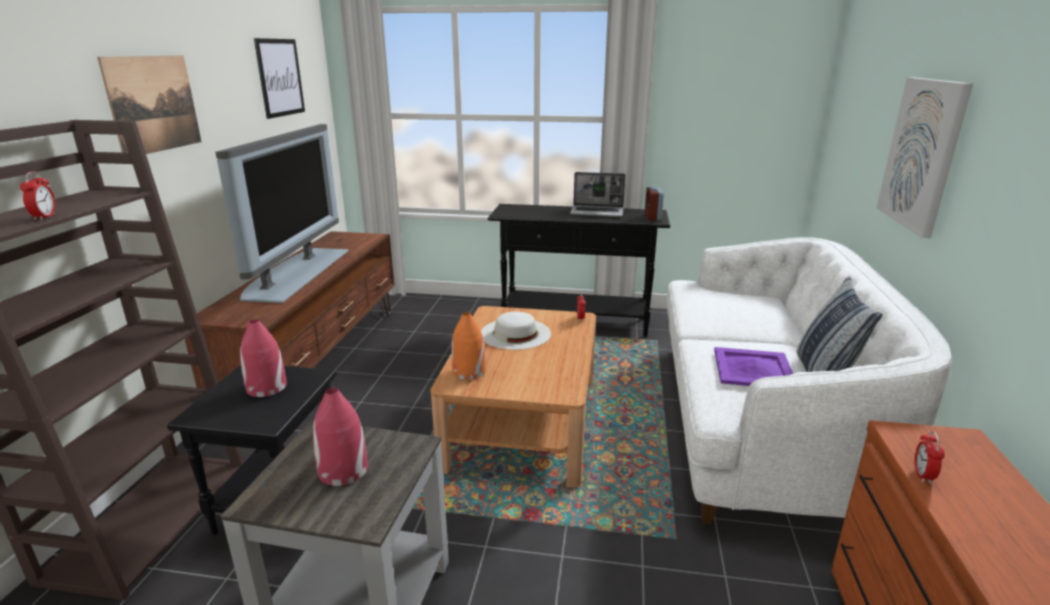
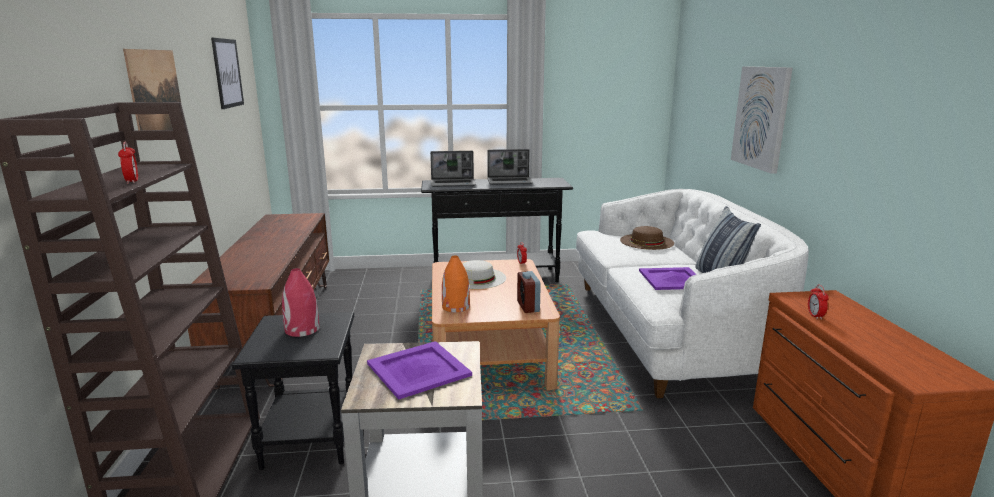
camera: 15 degrees left, 5 degrees down
television [215,124,349,303] -> none
red vase [313,388,368,486] -> purple tray [367,341,472,400]
alarm clock [645,186,664,221] -> alarm clock moved to [517,271,541,313]
none -> laptop [430,151,476,187]
none -> brown hat [620,226,674,250]

